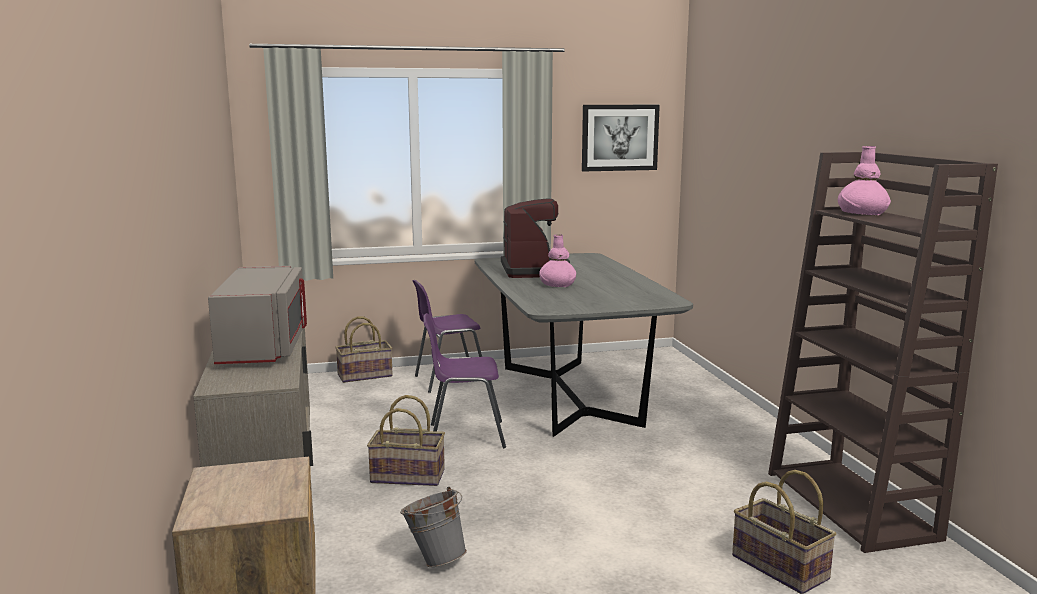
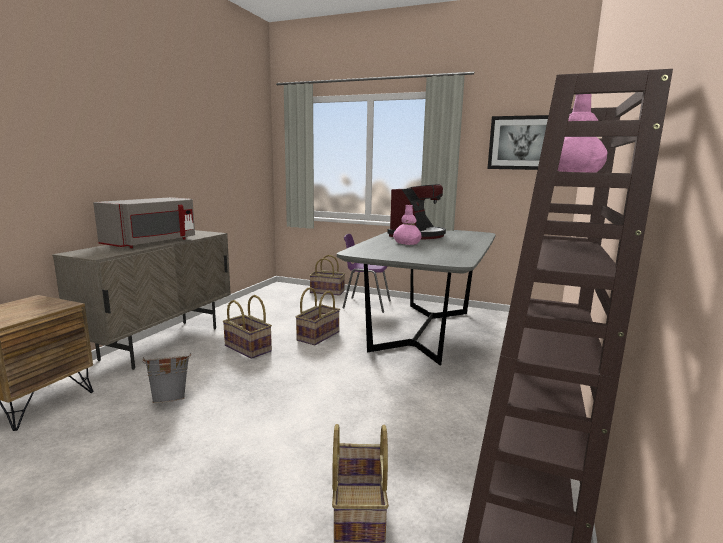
camera: 35 degrees right, 0 degrees up
purple chair [424,313,506,448] -> basket [295,287,340,346]

